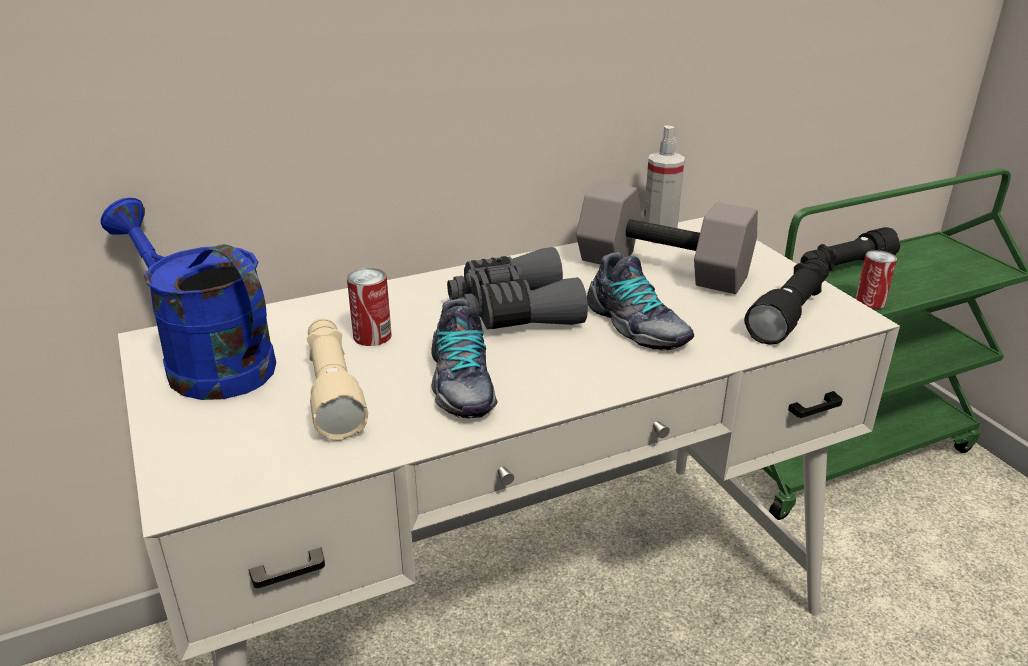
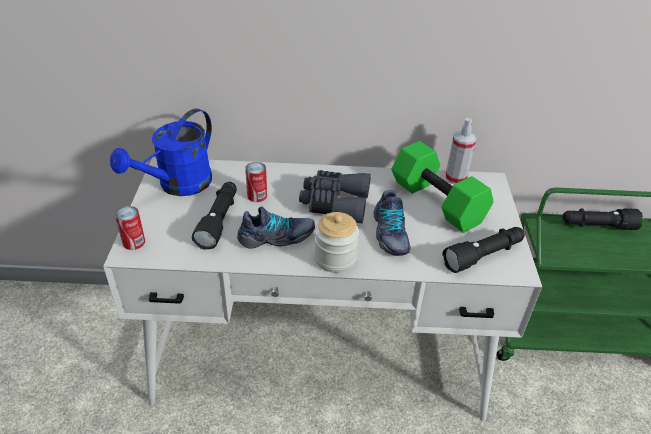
camera: 25 degrees right, 10 degrees up
blue watering can [101,198,276,400] -> blue watering can turned 120 degrees counterclockwise [110,108,212,196]
beige flashlight [306,318,368,441] -> black flashlight [192,182,237,250]
shoe [431,299,498,419] -> shoe turned 120 degrees counterclockwise [237,206,315,249]
grey dumbbell [576,181,758,294] -> green dumbbell [392,141,493,233]
can [856,250,897,309] -> can moved to [115,206,145,250]
none -> jar [314,212,359,273]

